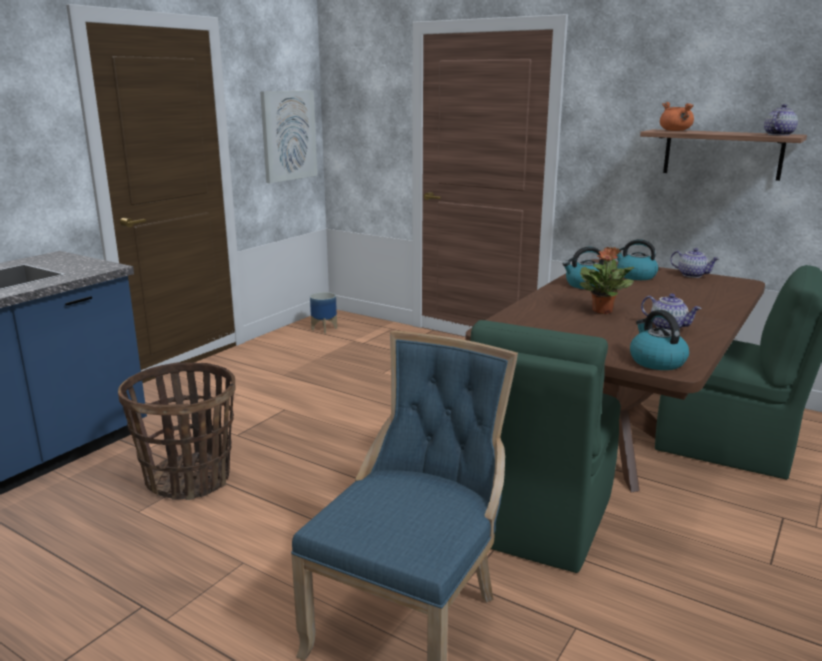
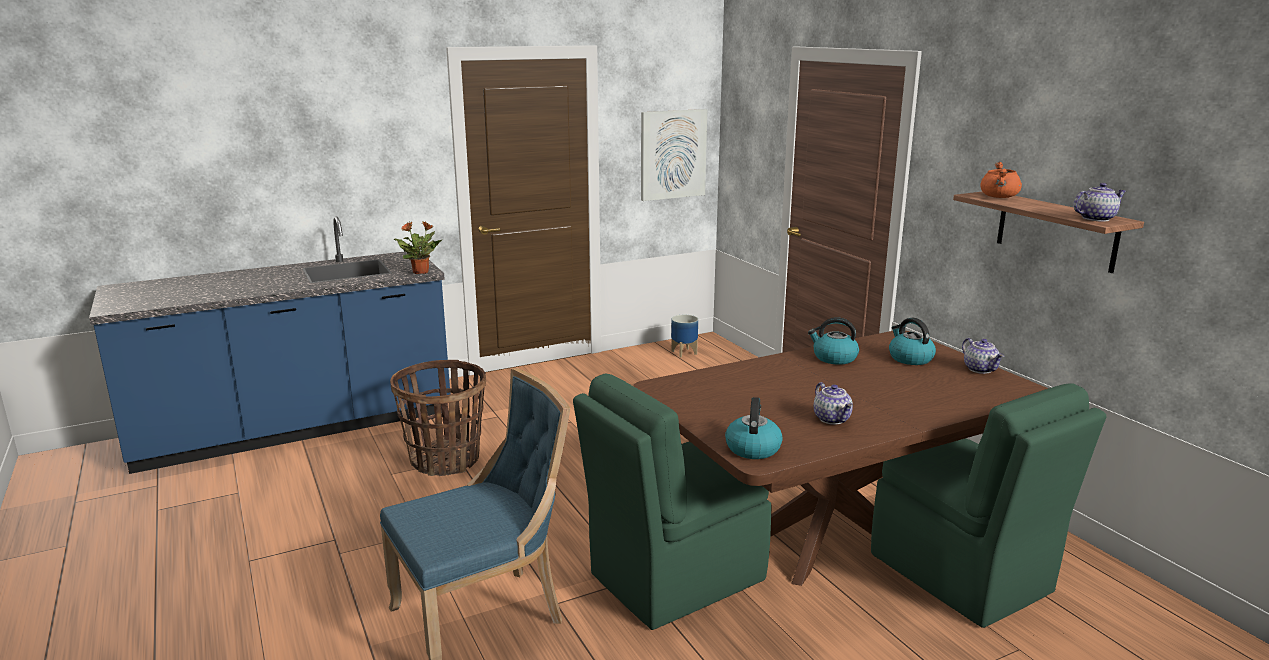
camera: 30 degrees right, 0 degrees up
potted plant [580,247,634,314] -> potted plant moved to [394,222,442,274]

